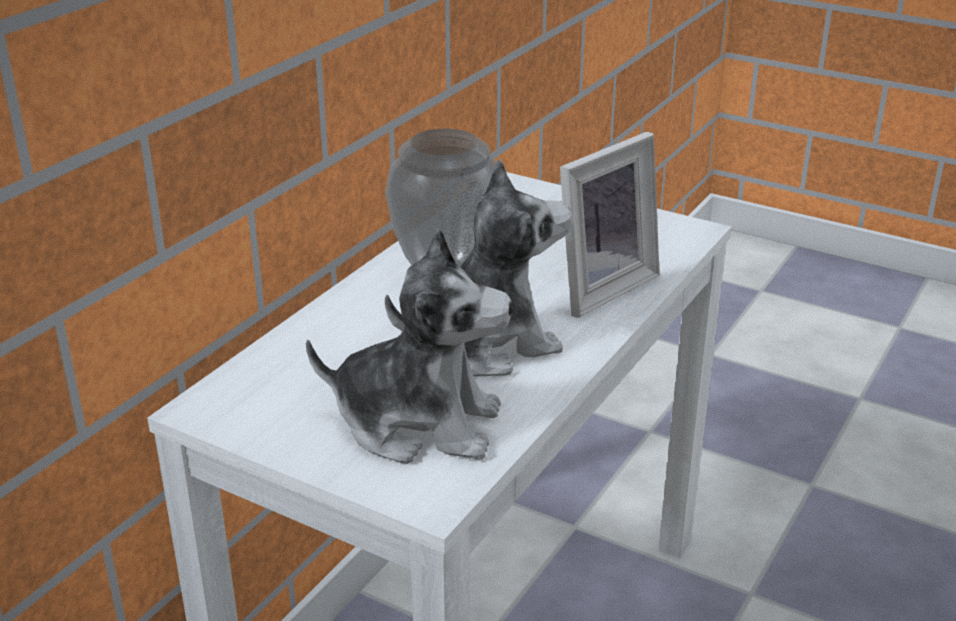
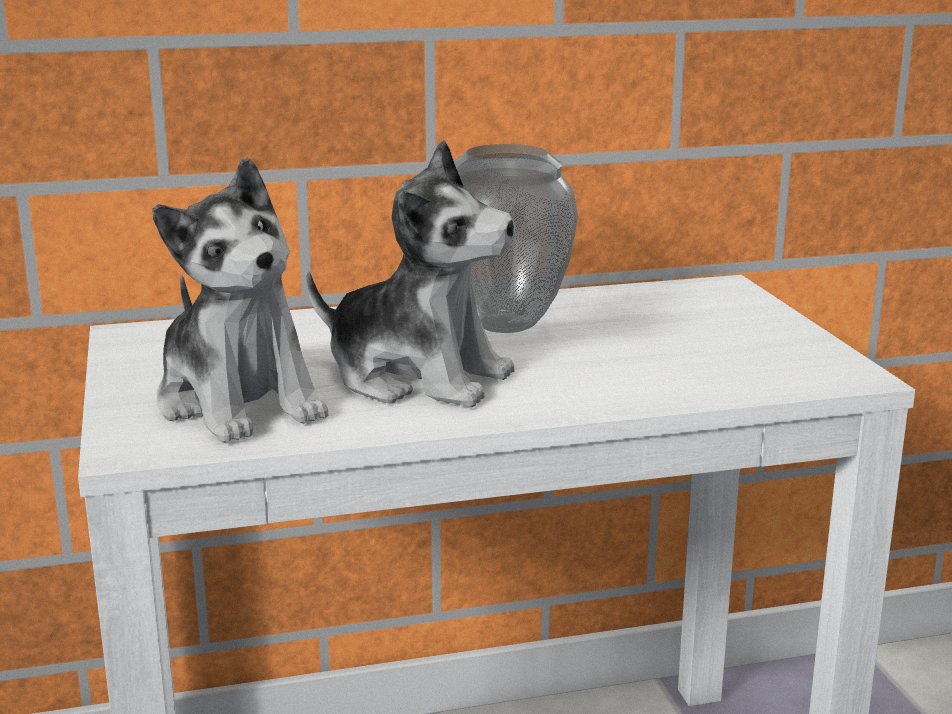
camera: 45 degrees right, 10 degrees down
picture frame [560,132,660,318] -> none

